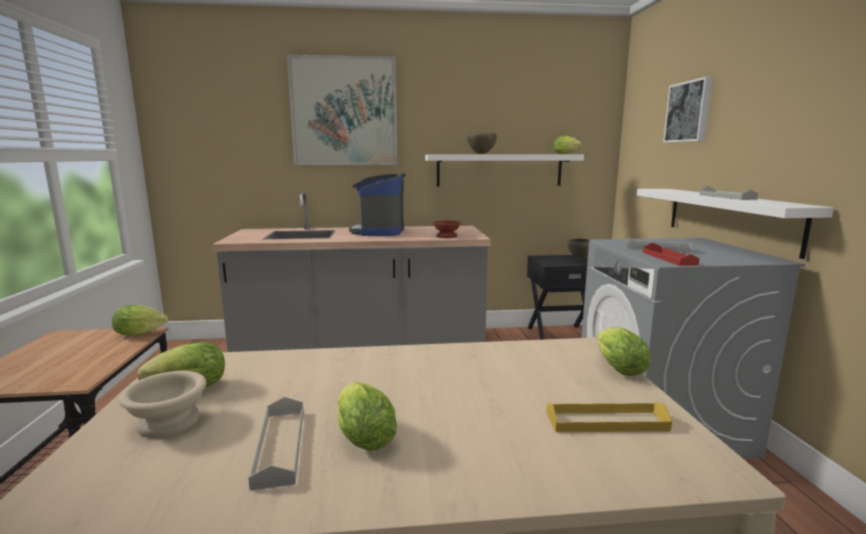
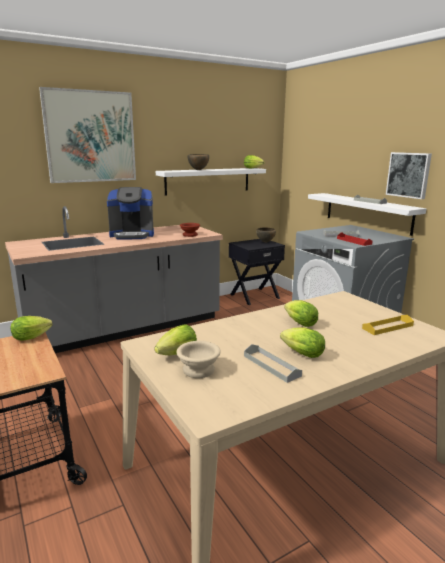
camera: 25 degrees left, 5 degrees up
coffee machine [349,173,406,236] -> coffee machine turned 75 degrees counterclockwise [107,187,154,240]
lettuce [596,327,650,376] -> lettuce moved to [284,300,318,327]
picture [663,77,713,143] -> picture moved to [386,152,432,199]

